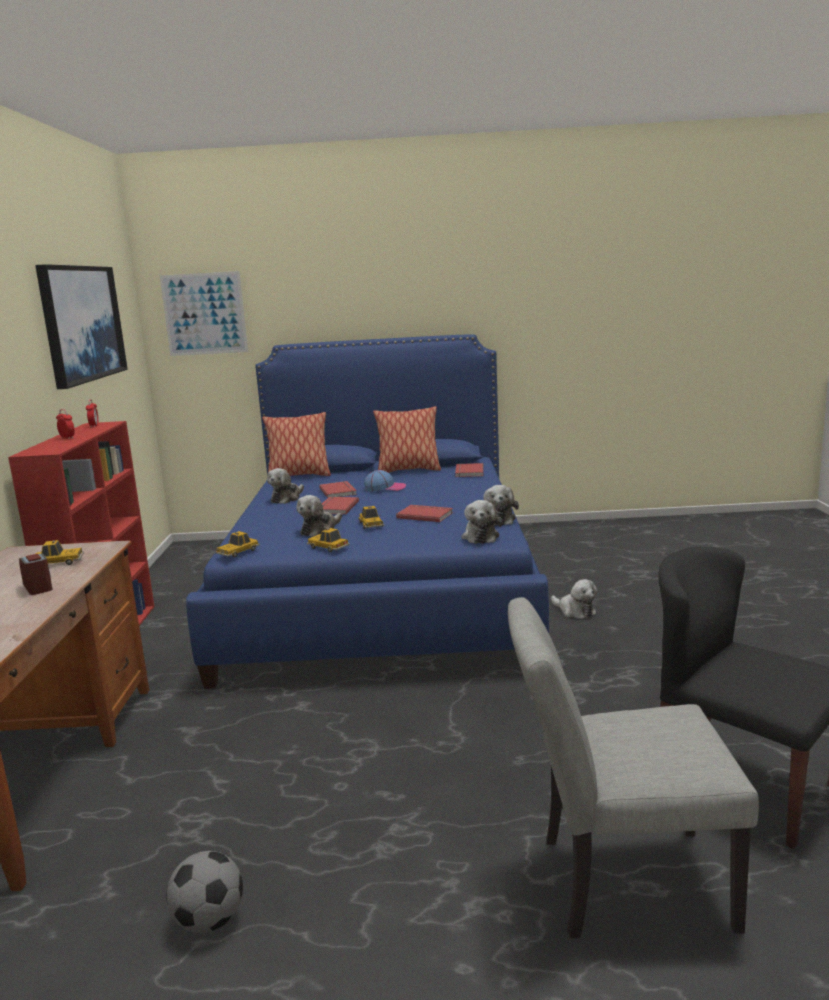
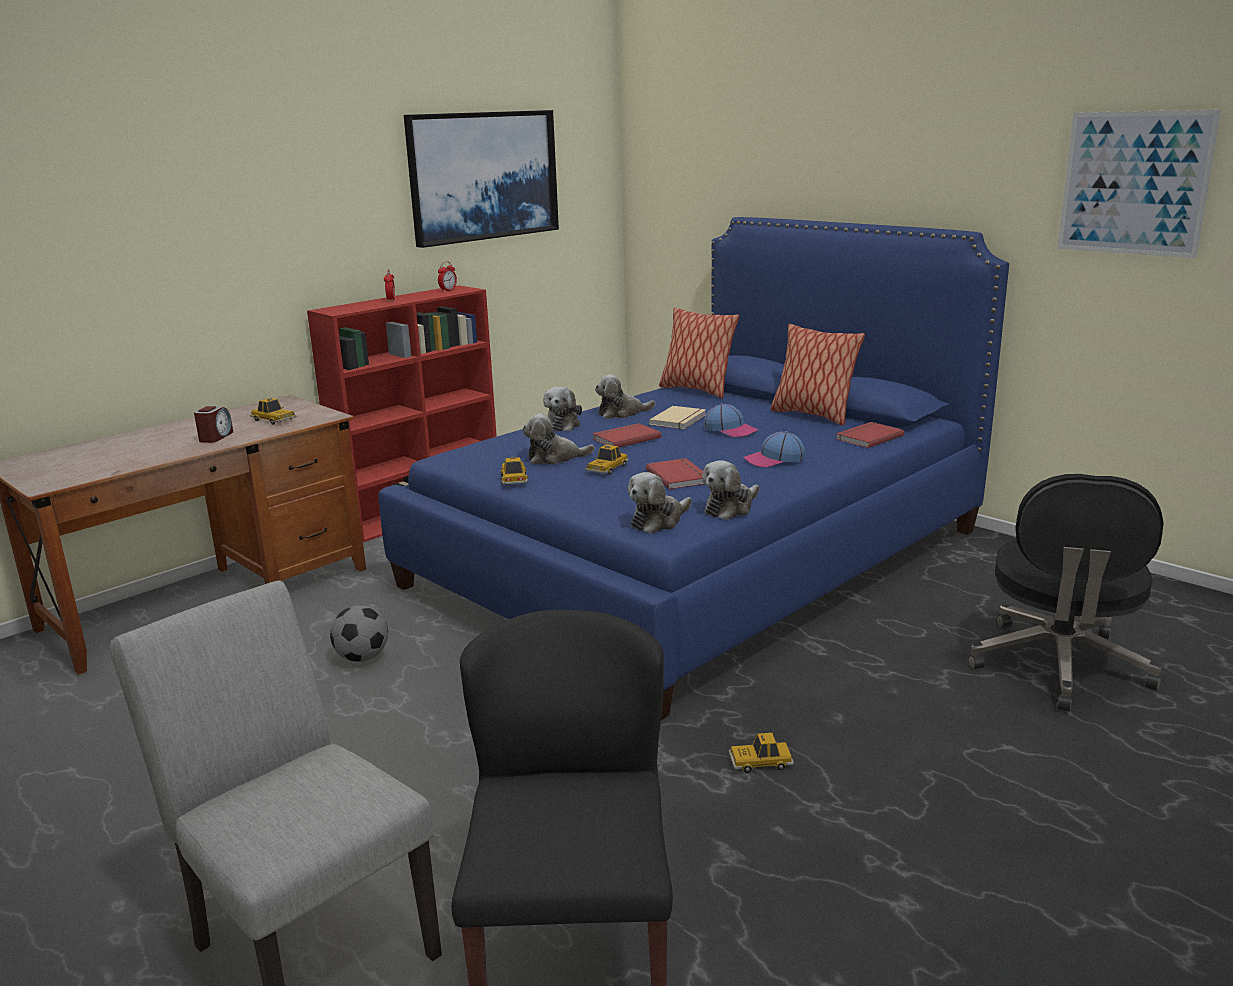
camera: 45 degrees right, 5 degrees up
picture [160,271,248,356] -> picture moved to [1057,110,1221,258]
football [166,851,243,933] -> football moved to [330,605,388,662]
toy car [215,531,260,558] -> toy car moved to [729,733,794,773]
red book [319,481,357,498] -> beige book [649,406,706,429]
plush toy [551,579,597,619] -> plush toy moved to [543,386,582,431]
none -> cap [743,431,806,468]
none -> black office chair [968,474,1164,712]

